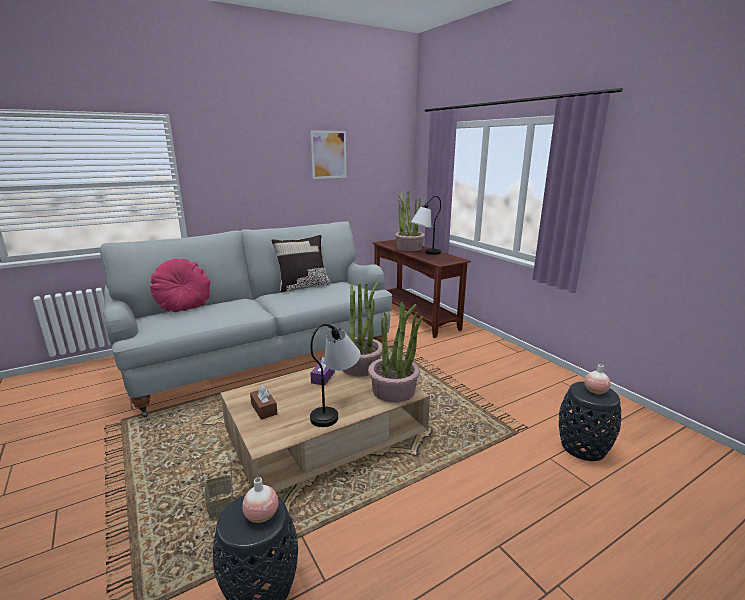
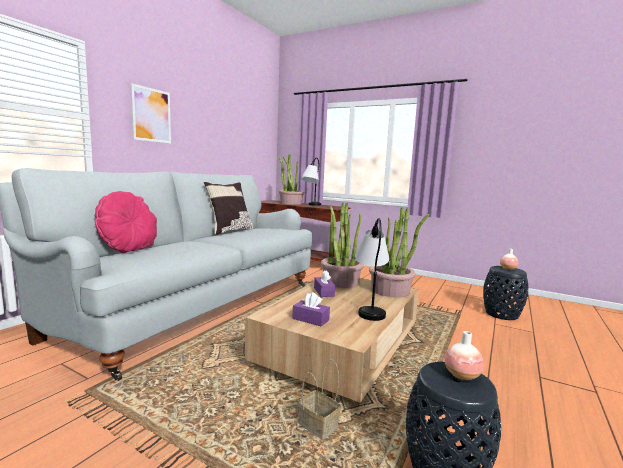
camera: 30 degrees left, 10 degrees down
brown tissue box [250,385,277,420] -> purple tissue box [293,292,330,327]
picture [310,130,347,179] -> picture moved to [131,83,171,144]

